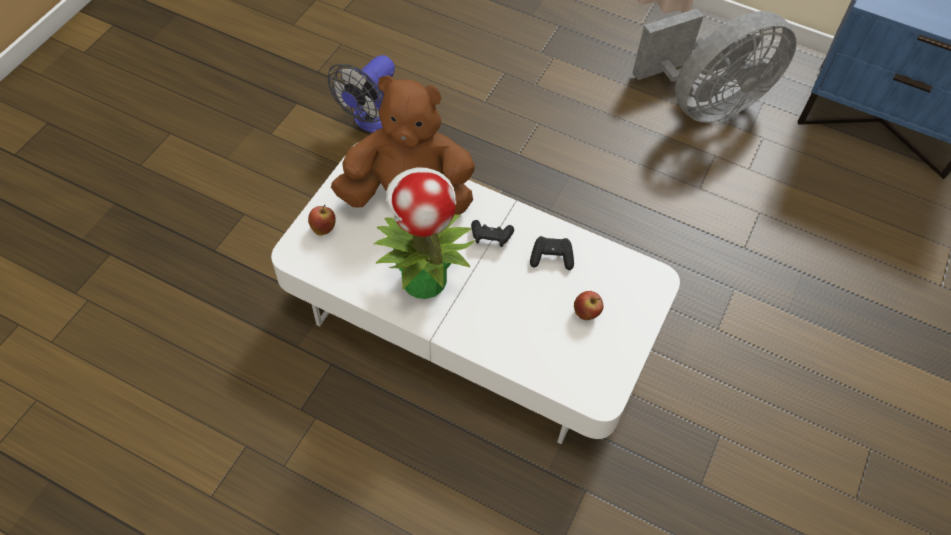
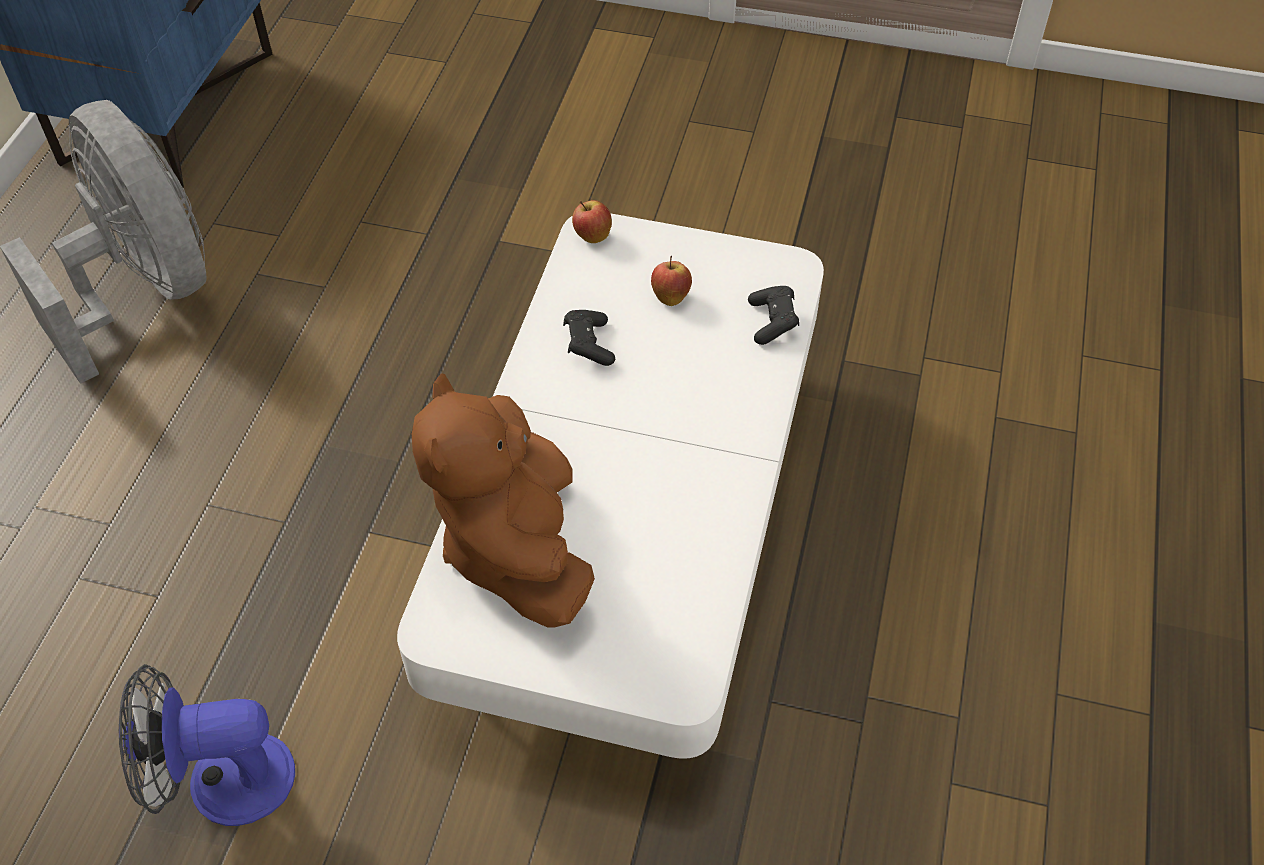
camera: 100 degrees left, 5 degrees down
apple [308,205,336,235] -> apple moved to [572,200,612,243]
fan [328,55,395,132] -> fan turned 150 degrees clockwise [119,664,295,826]
potted plant [374,167,476,299] -> none
black game controller [471,220,514,247] -> black game controller moved to [748,286,799,345]

